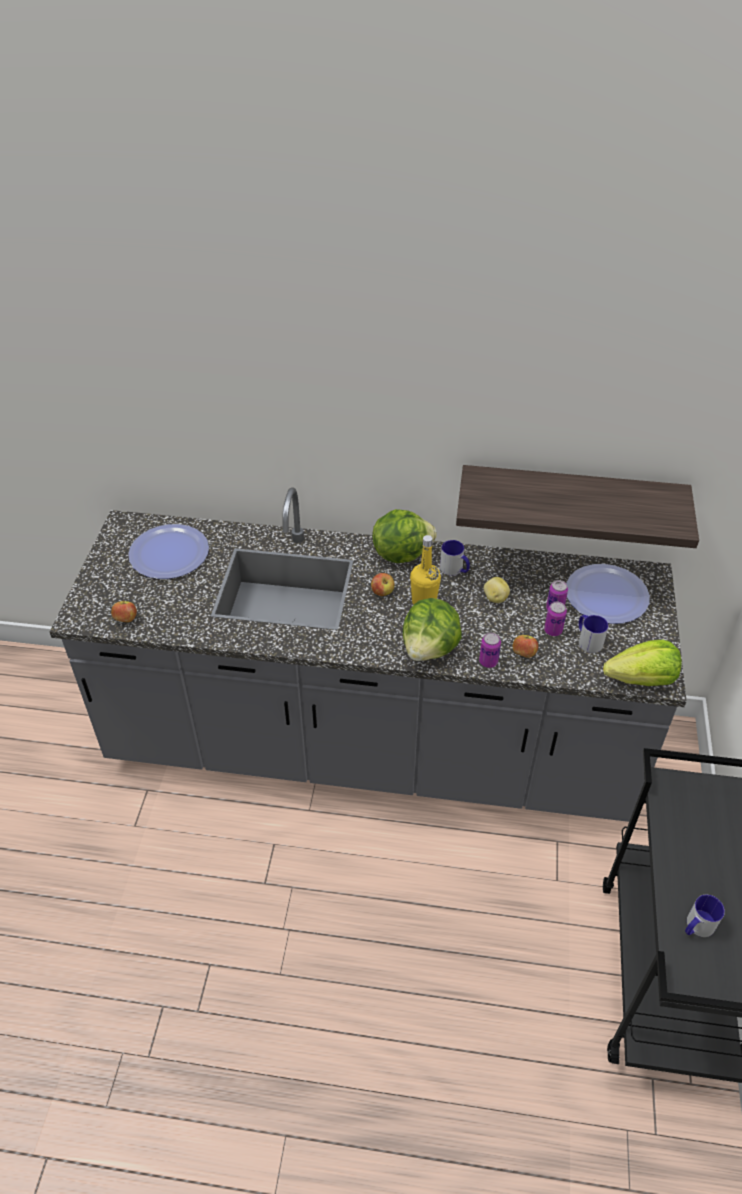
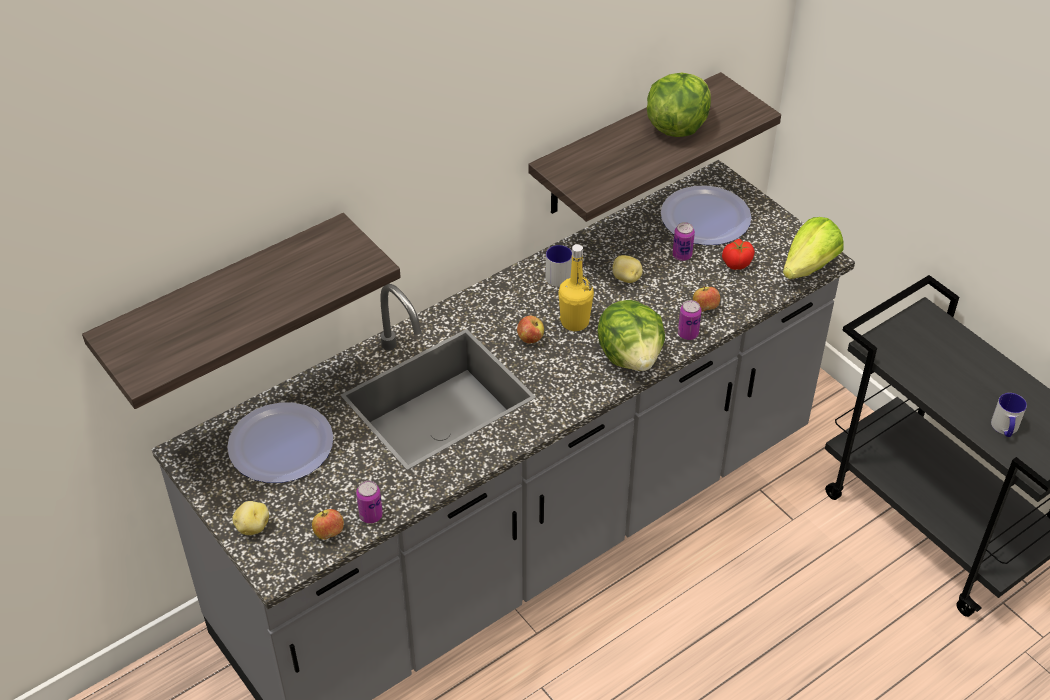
camera: 45 degrees left, 0 degrees up
lettuce [372,509,437,563] -> lettuce moved to [647,73,711,137]
can [544,602,567,636] -> can moved to [356,481,383,523]
mug [578,615,608,653] -> tomato [722,239,755,270]
none -> shelf [82,213,401,409]
none -> potato [232,501,269,535]

